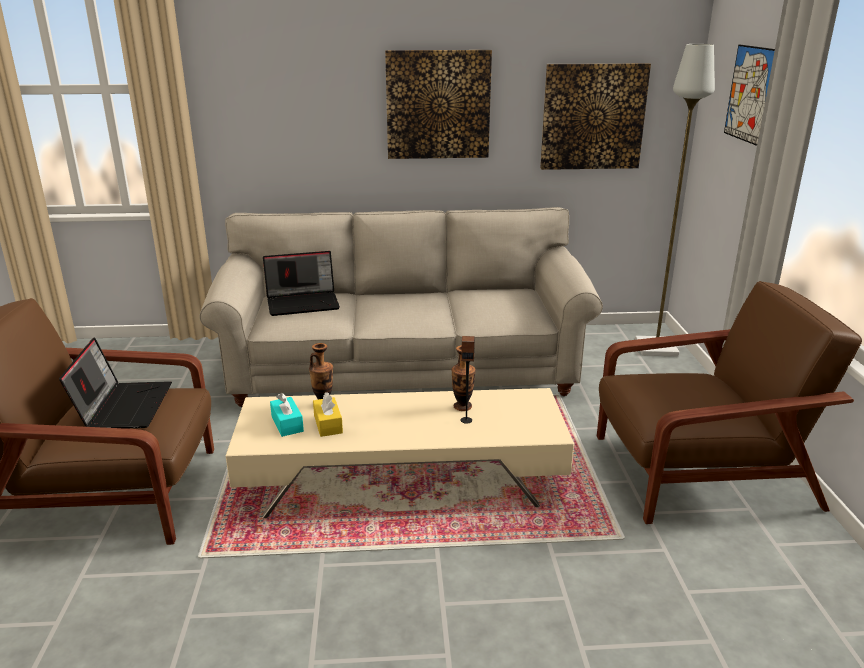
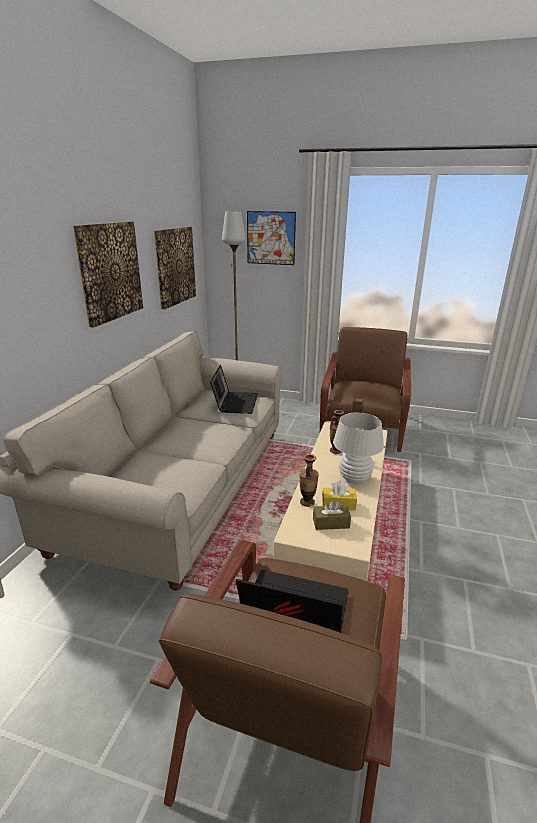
camera: 70 degrees left, 0 degrees up
laptop [263,251,340,316] -> laptop moved to [210,365,258,414]
turquoise tissue box [270,393,304,437] -> brown tissue box [313,500,351,530]
none -> white table lamp [333,412,384,484]

